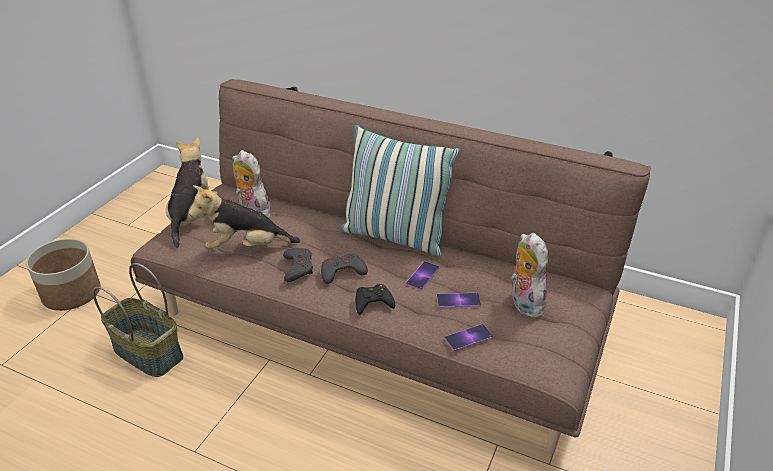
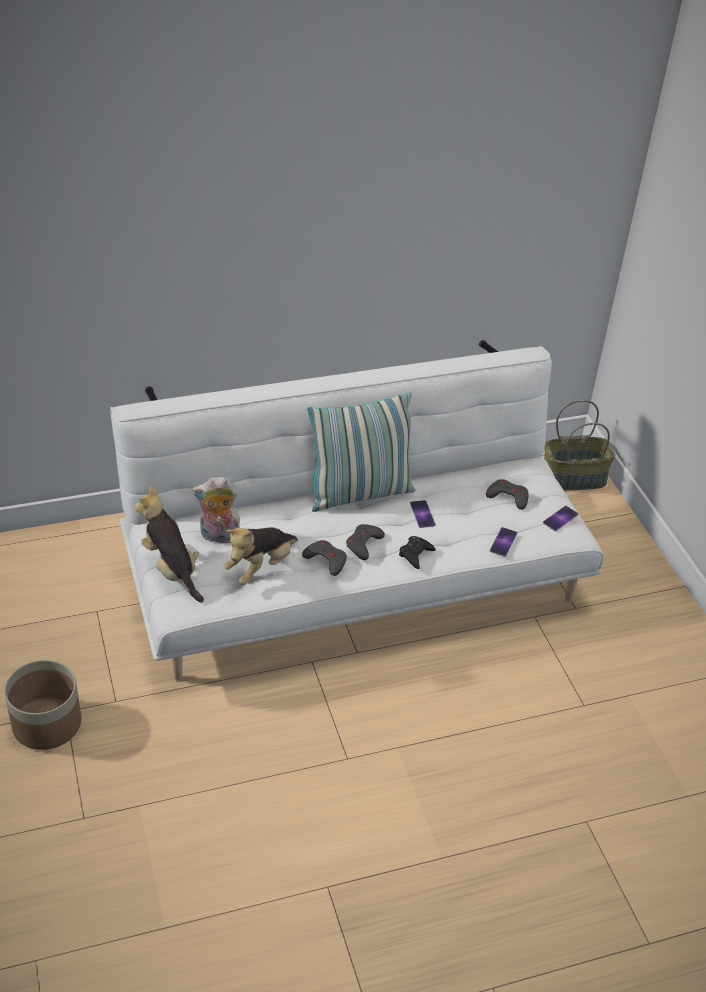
camera: 45 degrees left, 5 degrees up
basket [93,263,183,377] -> basket moved to [544,400,615,491]
brown sofa [131,79,651,454] -> white sofa [110,340,604,681]
phone [437,293,481,308] -> phone moved to [543,506,578,531]
plush toy [511,233,548,318] -> grey game controller [486,479,529,510]

